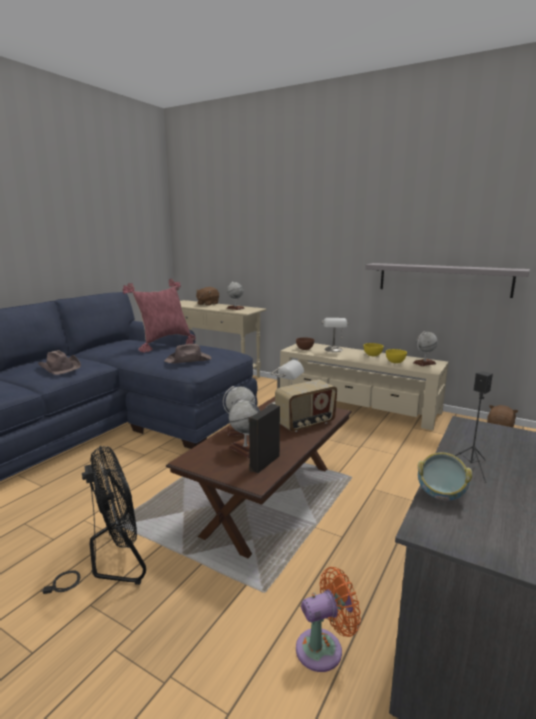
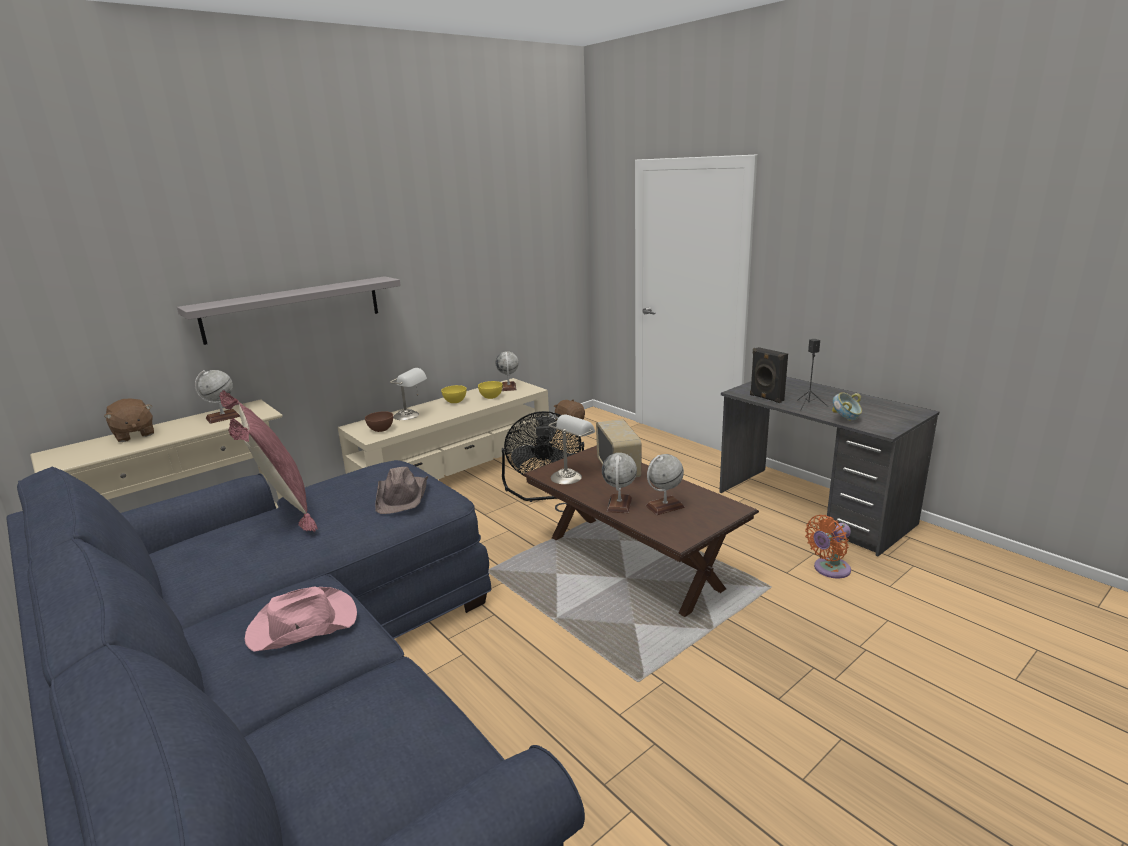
camera: 70 degrees left, 5 degrees up
brown hat [38,350,81,375] -> pink hat [245,586,357,652]
black fan [41,446,146,594] -> black fan moved to [502,411,584,512]
black speaker [248,404,280,473] -> black speaker moved to [750,347,788,403]
orange fan [296,567,361,672] -> orange fan turned 120 degrees counterclockwise [805,515,851,578]
grey shelf [365,263,530,298] -> grey shelf moved to [177,276,401,345]

